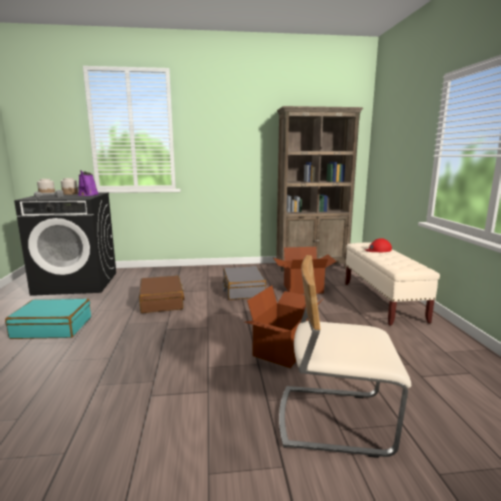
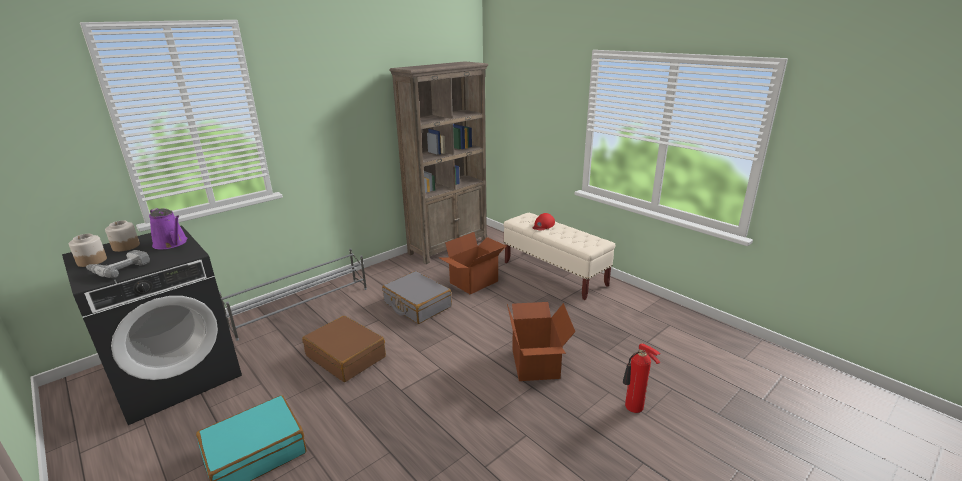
camera: 35 degrees left, 10 degrees up
beige chair [279,255,411,458] -> fire extinguisher [623,343,661,413]
none -> grey shoe rack [219,248,367,341]

